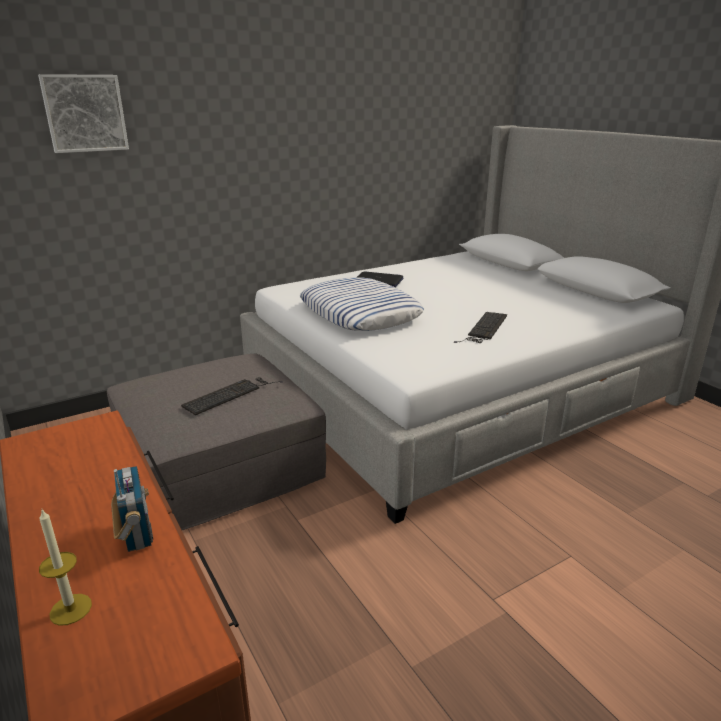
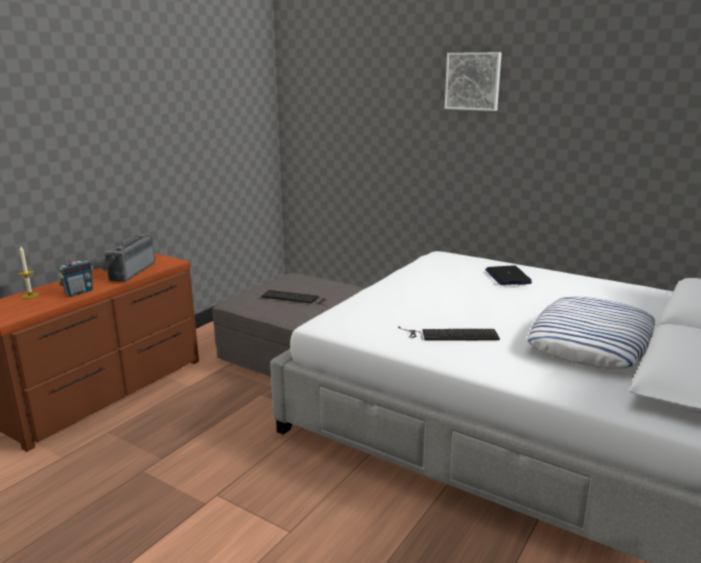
camera: 65 degrees right, 5 degrees down
picture [38,74,129,153] -> picture moved to [445,52,502,111]
pillow [300,277,424,331] -> pillow moved to [527,297,655,369]
none -> radio [101,235,155,282]

